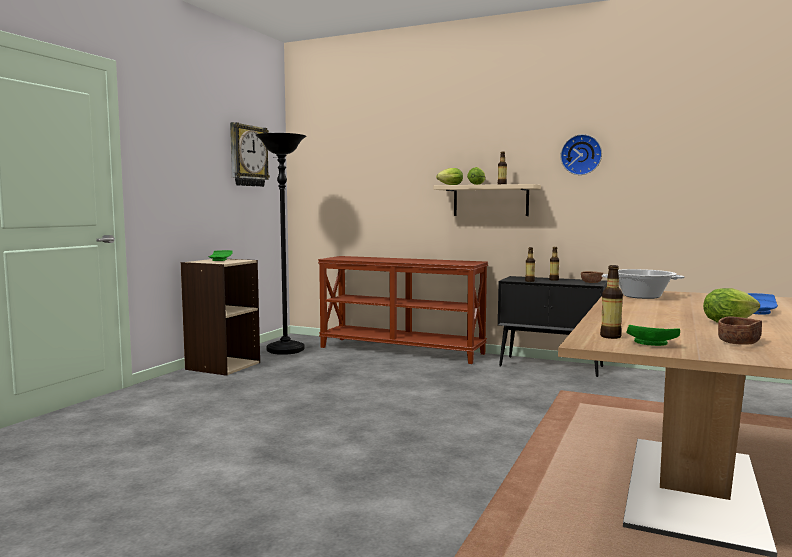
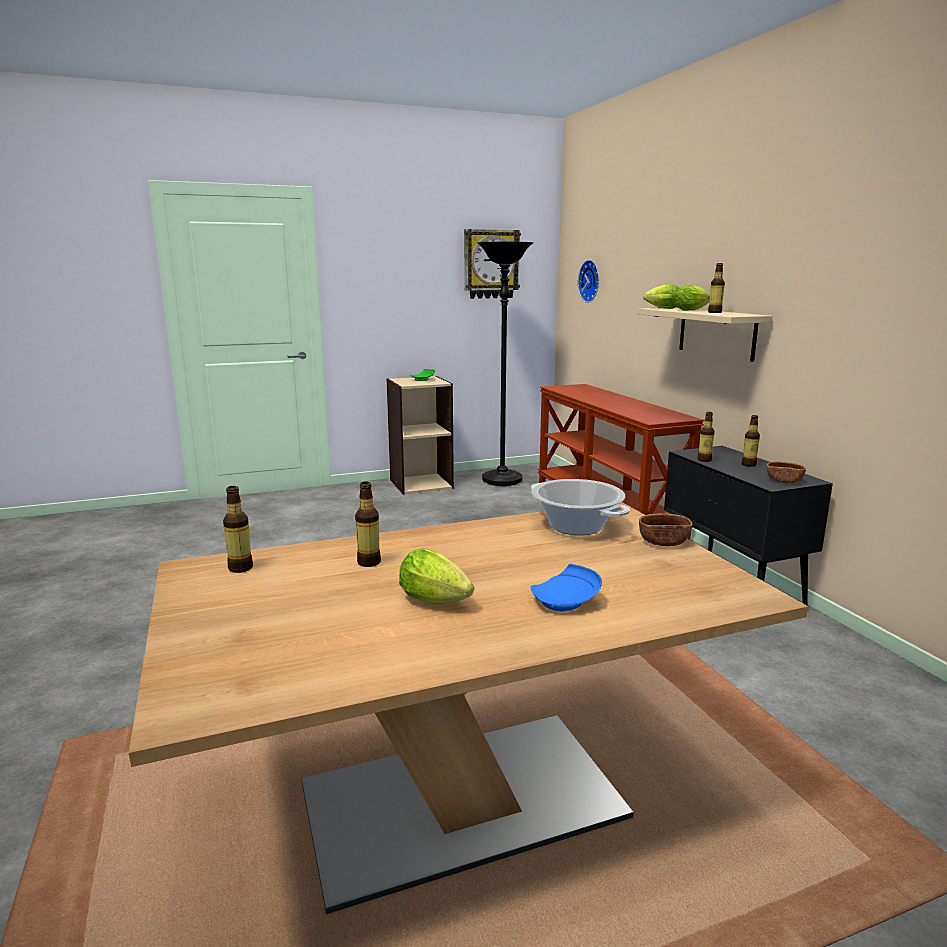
camera: 45 degrees right, 10 degrees up
wall clock [560,134,602,175] -> wall clock moved to [578,260,599,303]
green plate [626,325,680,346] -> none
brown bowl [718,316,762,345] -> brown bowl moved to [639,514,693,546]
none -> bottle [355,481,381,567]

